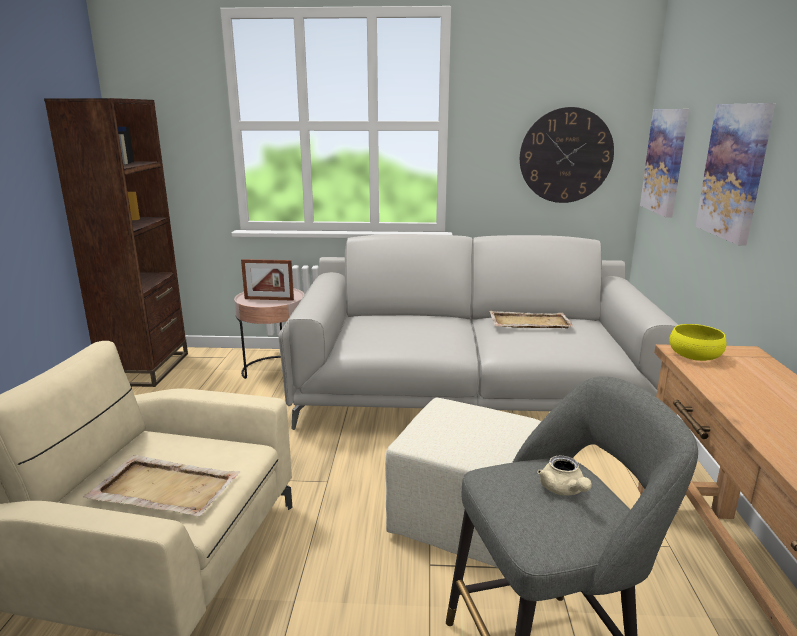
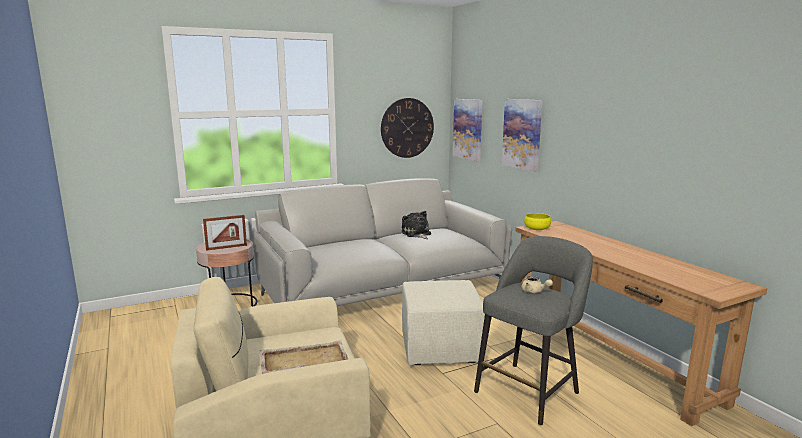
camera: 30 degrees left, 5 degrees down
brown bookcase [44,98,188,387] -> none
beige tray [489,311,575,329] -> plush toy [401,211,431,239]

